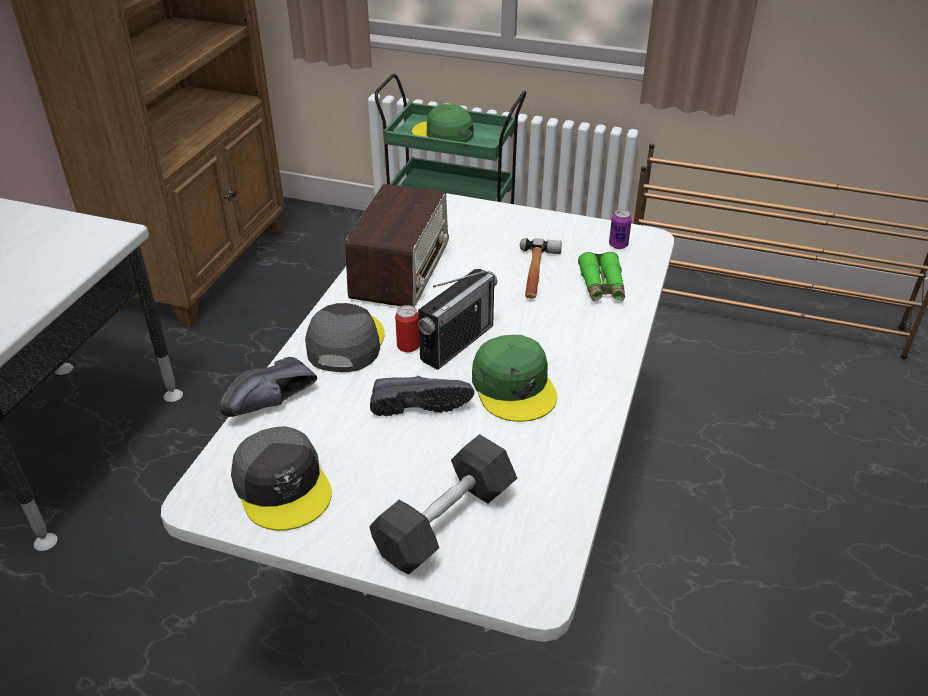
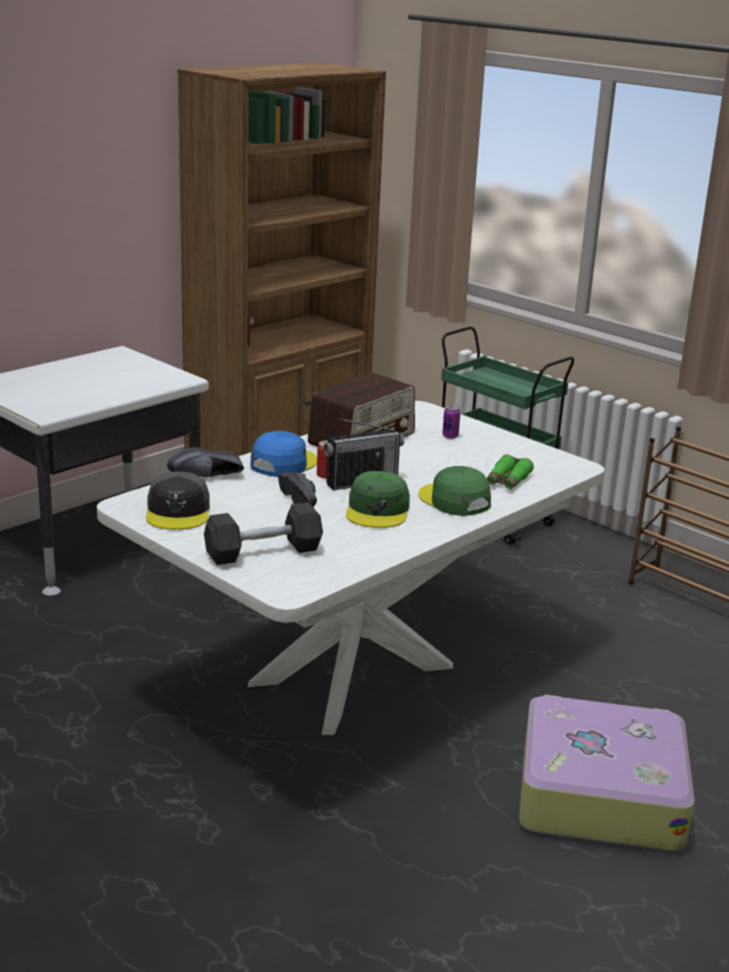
camera: 25 degrees right, 15 degrees down
grey cap [305,303,385,372] -> blue cap [250,431,317,477]
black shoe [370,376,474,416] -> black shoe turned 45 degrees clockwise [278,472,317,507]
green cap [412,104,474,143] -> green cap moved to [419,466,491,516]
hammer [520,238,562,298] -> none
can [609,209,632,249] -> can moved to [442,405,460,439]
none -> suitcase [519,695,695,851]

